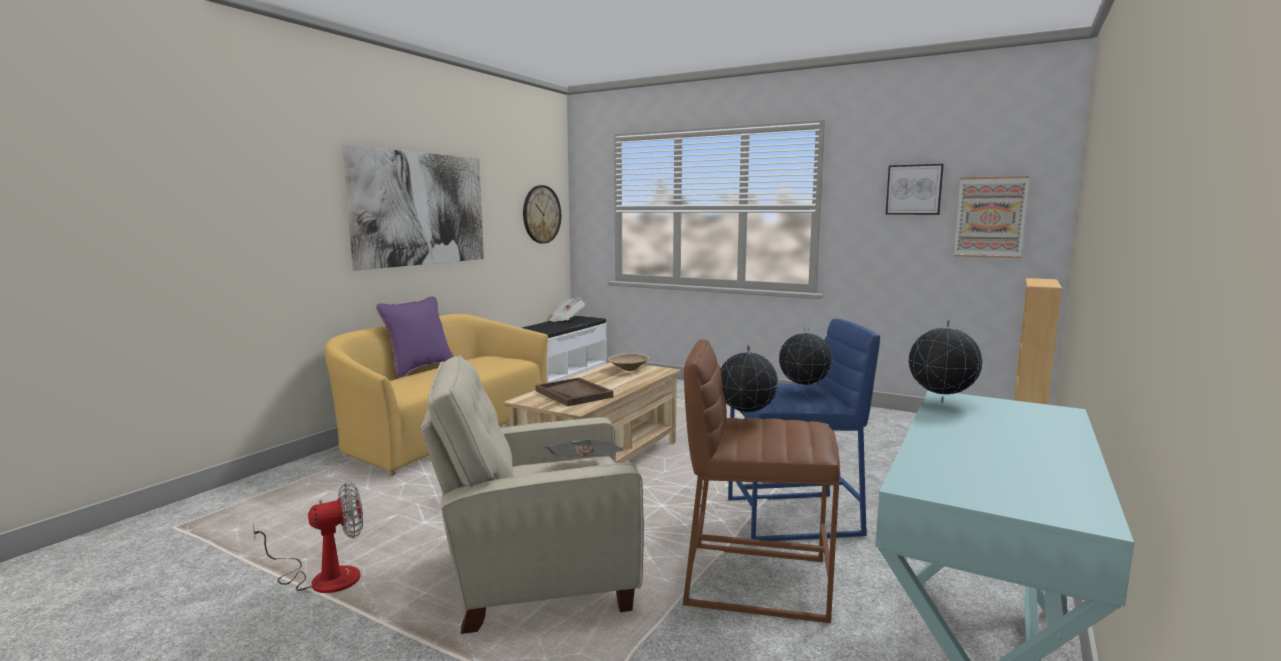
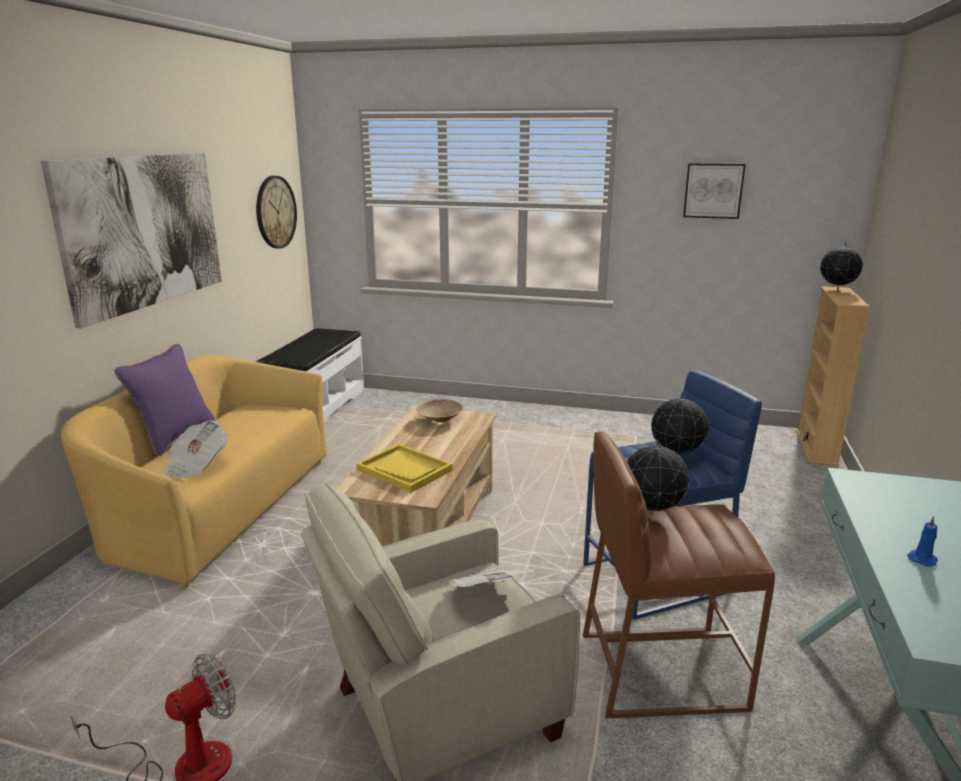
camera: 15 degrees left, 10 degrees up
brown tray [535,377,613,406] -> yellow tray [356,444,453,493]
newspaper [550,298,585,322] -> newspaper moved to [162,420,228,479]
globe [909,320,982,403] -> globe moved to [820,242,863,290]
picture [954,176,1030,258] -> none
none -> blue candle [907,516,938,567]

